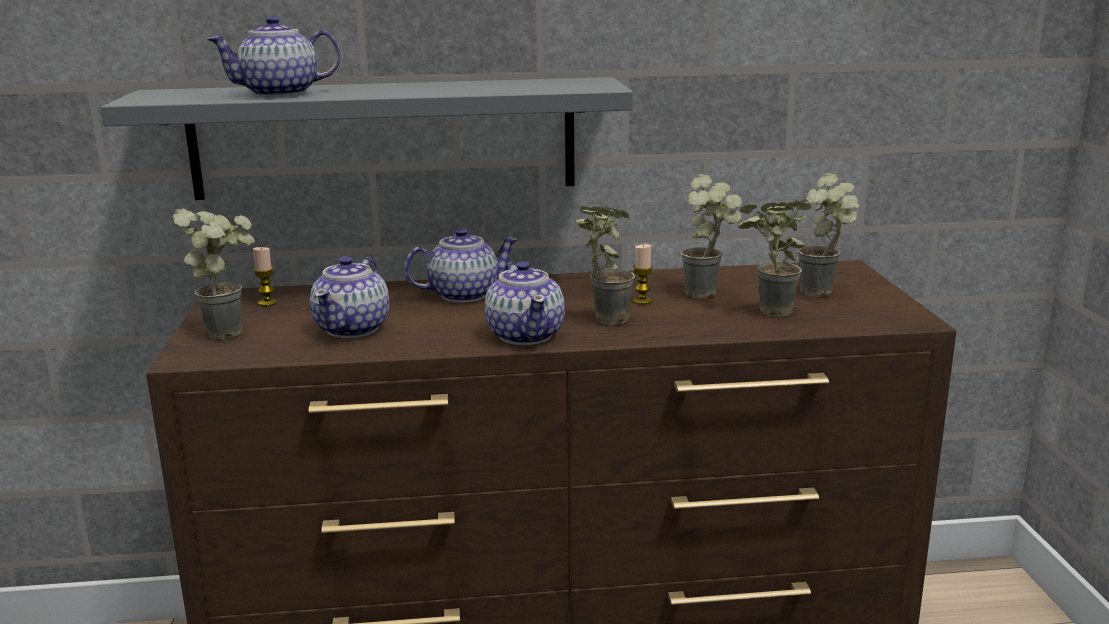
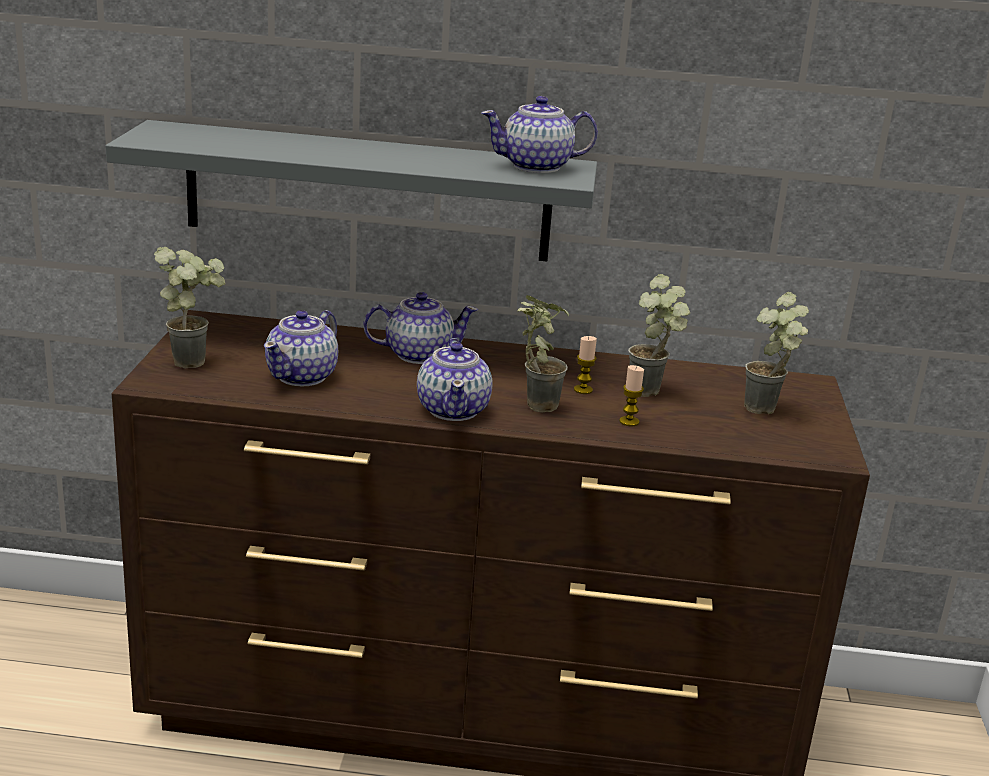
camera: 10 degrees right, 5 degrees up
teapot [207,16,341,97] -> teapot moved to [481,96,598,173]
candle [253,247,278,306] -> candle moved to [619,365,644,426]
potted plant [738,199,812,317] -> none

